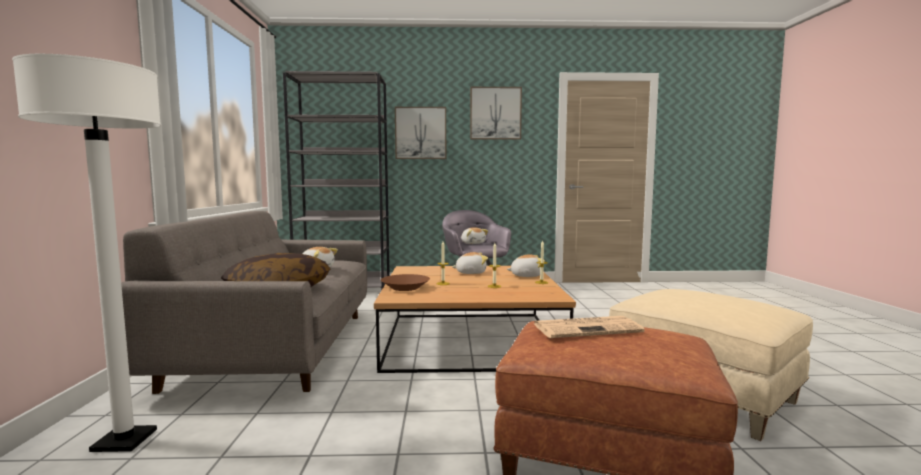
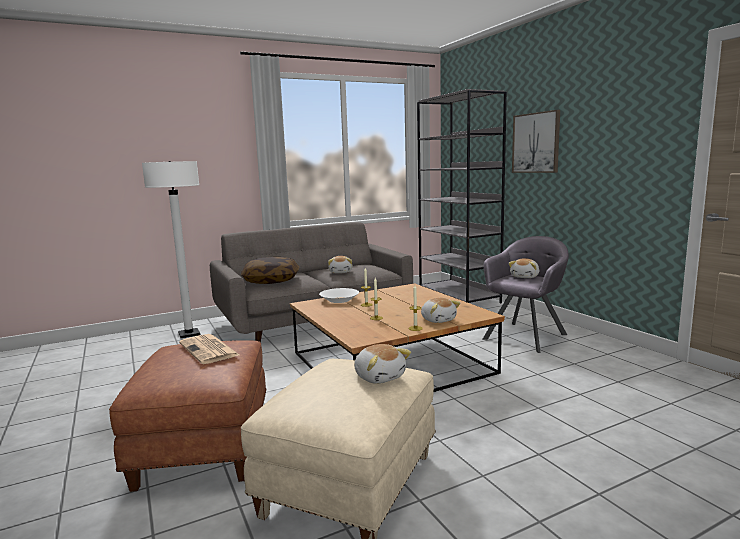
camera: 65 degrees right, 5 degrees up
brown bowl [381,274,430,291] -> white bowl [319,288,359,303]
plush toy [452,252,488,274] -> plush toy moved to [354,344,411,384]
picture [470,87,522,140] -> none

